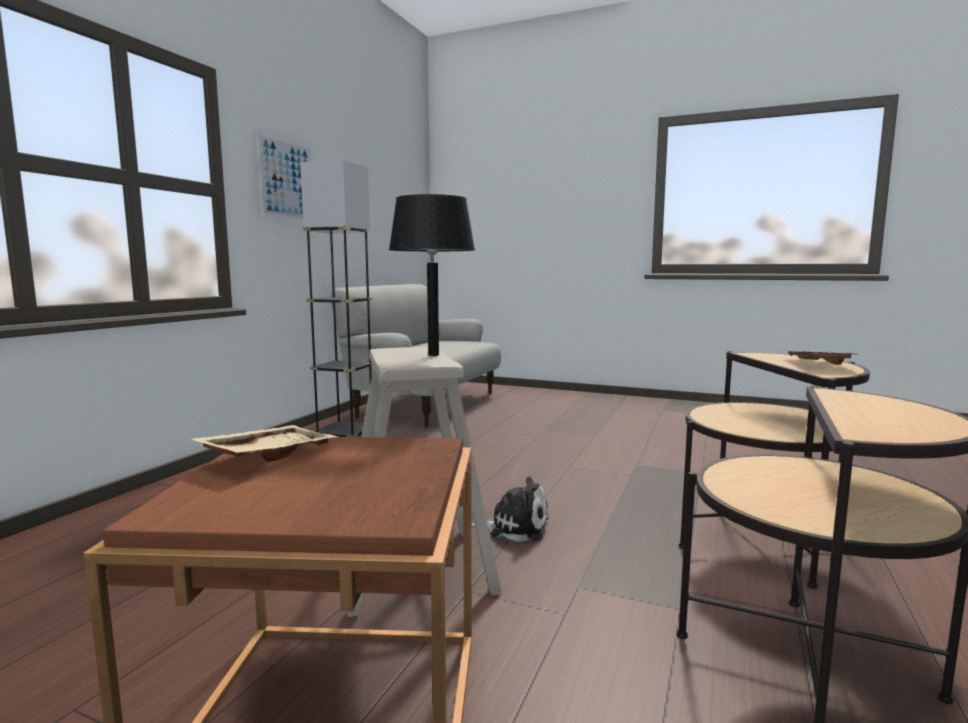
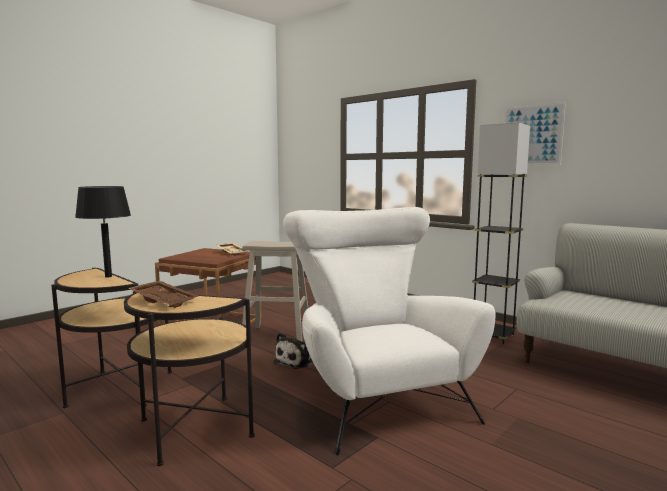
camera: 110 degrees right, 0 degrees up
black table lamp [389,194,475,356] -> black table lamp moved to [75,186,131,277]
none -> white armchair [283,207,496,455]

